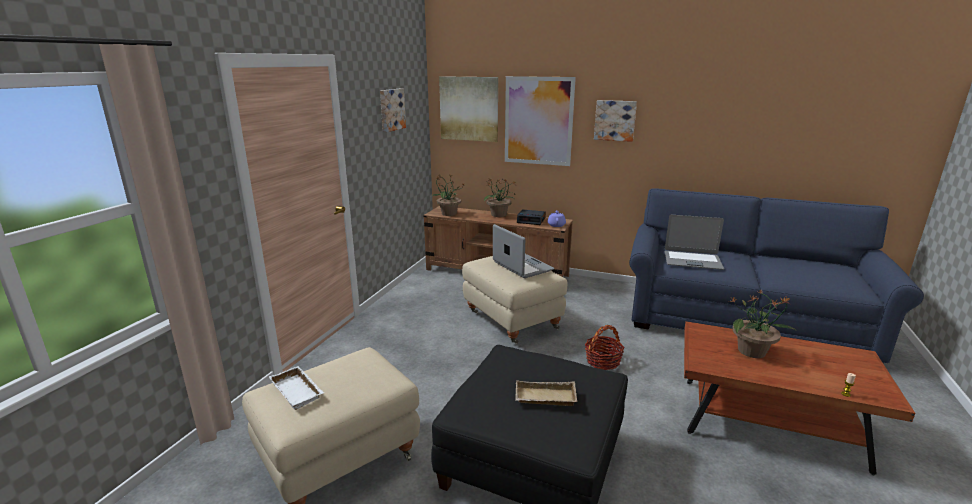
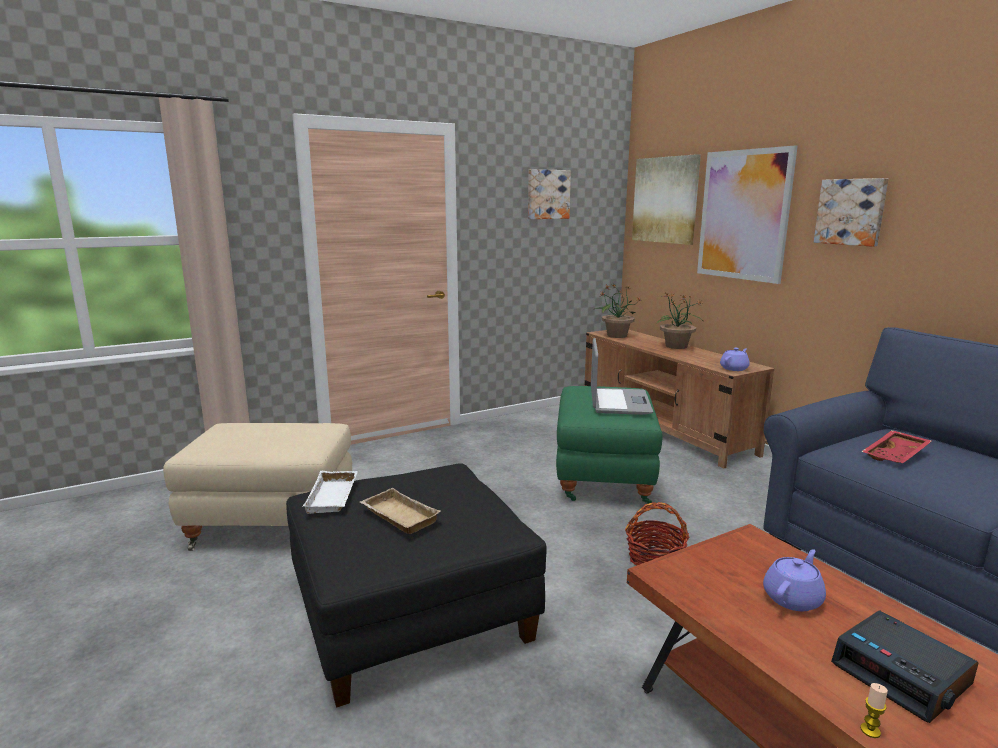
camera: 40 degrees right, 5 degrees down
white tray [269,366,324,410] -> white tray moved to [303,471,358,514]
beige ottoman [462,256,567,344] -> green ottoman [556,386,662,504]
alarm clock [517,210,546,225] -> alarm clock moved to [831,610,979,723]
laptop [665,215,724,270] -> red tray [861,430,932,463]
potted plant [730,290,797,358] -> purple teapot [763,549,826,611]

